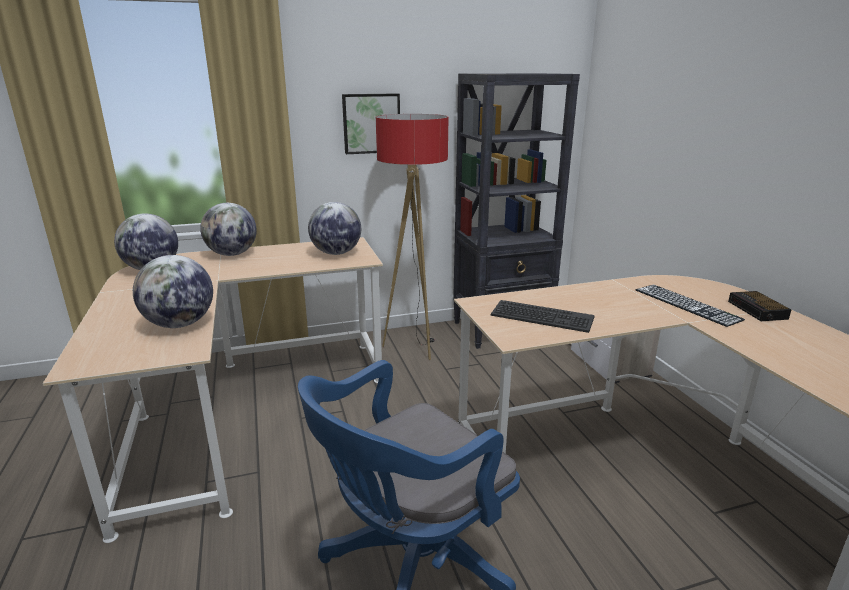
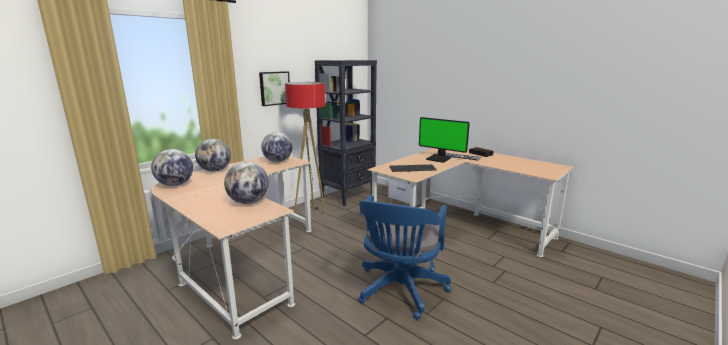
camera: 30 degrees left, 5 degrees down
none -> monitor [419,117,470,163]

